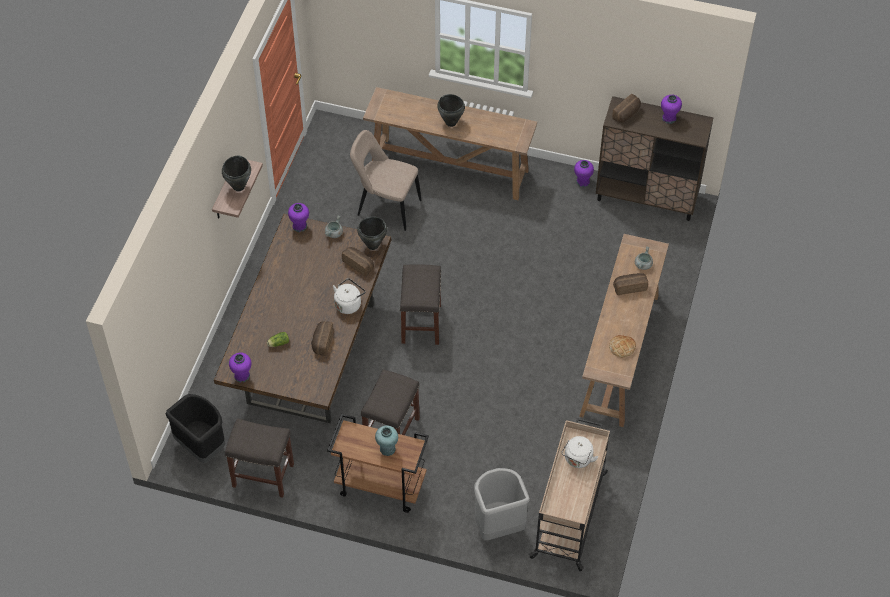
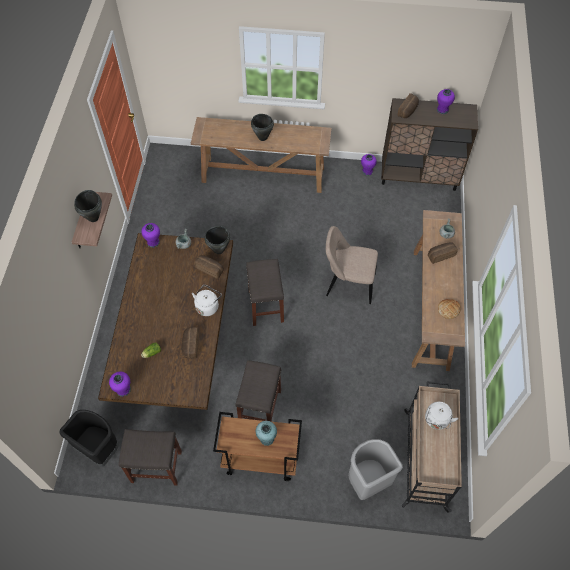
camera: 10 degrees left, 5 degrees up
beige chair [350,130,421,231] -> beige chair moved to [326,226,378,304]

